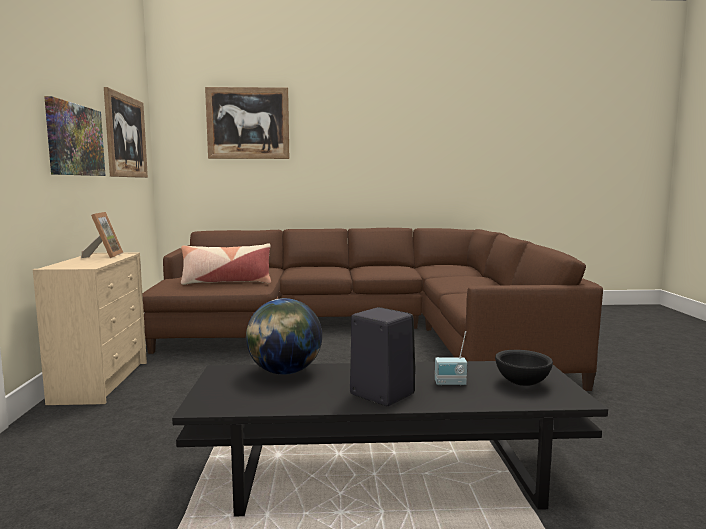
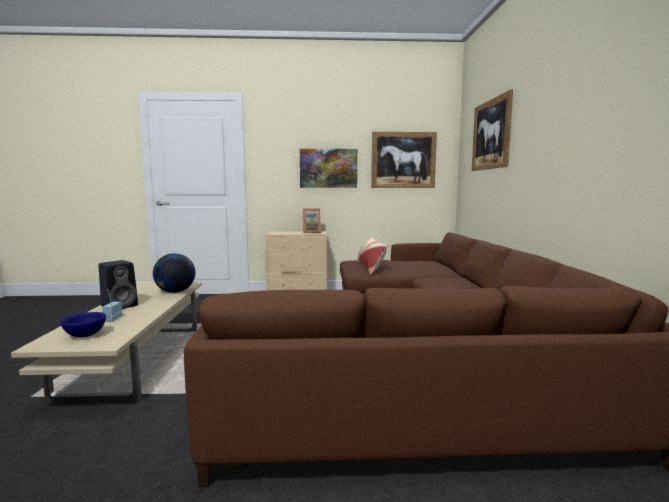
camera: 90 degrees right, 0 degrees up
black coffee table [172,361,608,516] -> beige coffee table [11,282,202,402]
black bowl [495,350,553,386] -> blue bowl [60,312,106,337]

